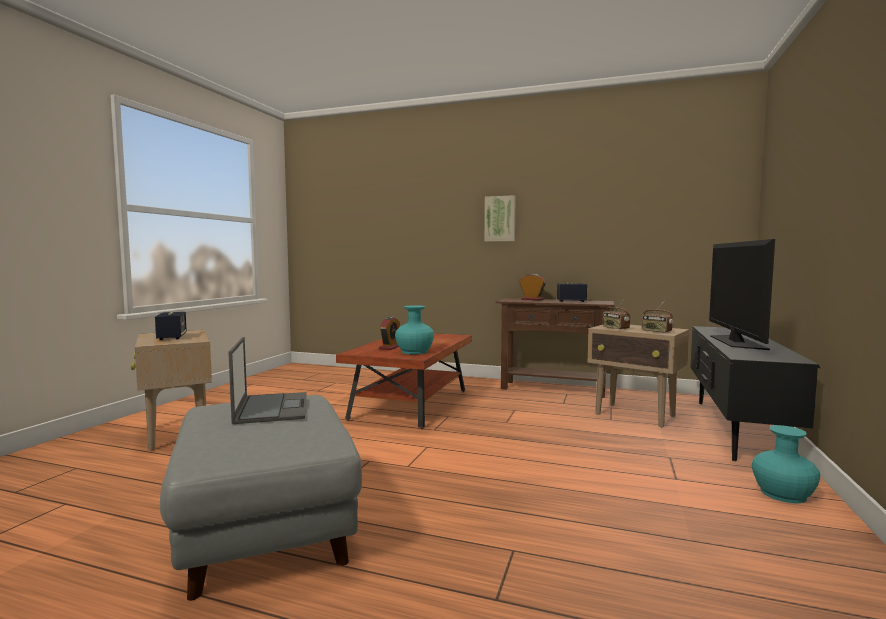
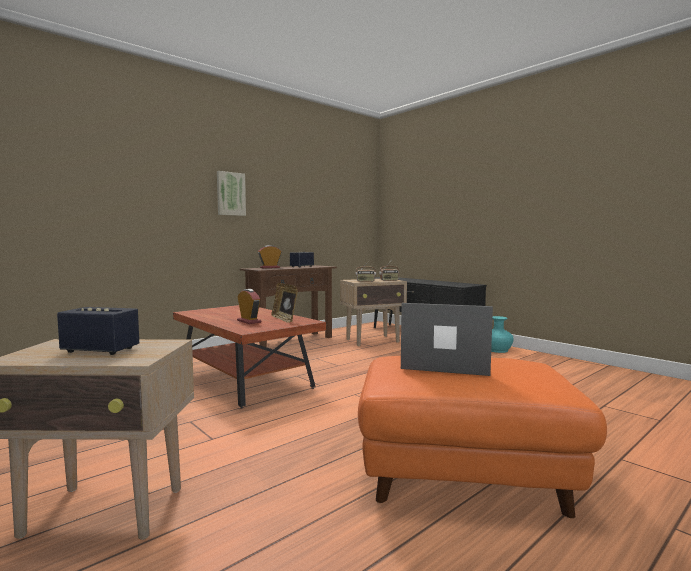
camera: 60 degrees left, 0 degrees up
grey ottoman [160,395,362,601] -> orange ottoman [358,356,607,518]
turquoise vase [395,305,434,354] -> picture frame [271,283,298,323]
television [709,239,775,350] -> none

